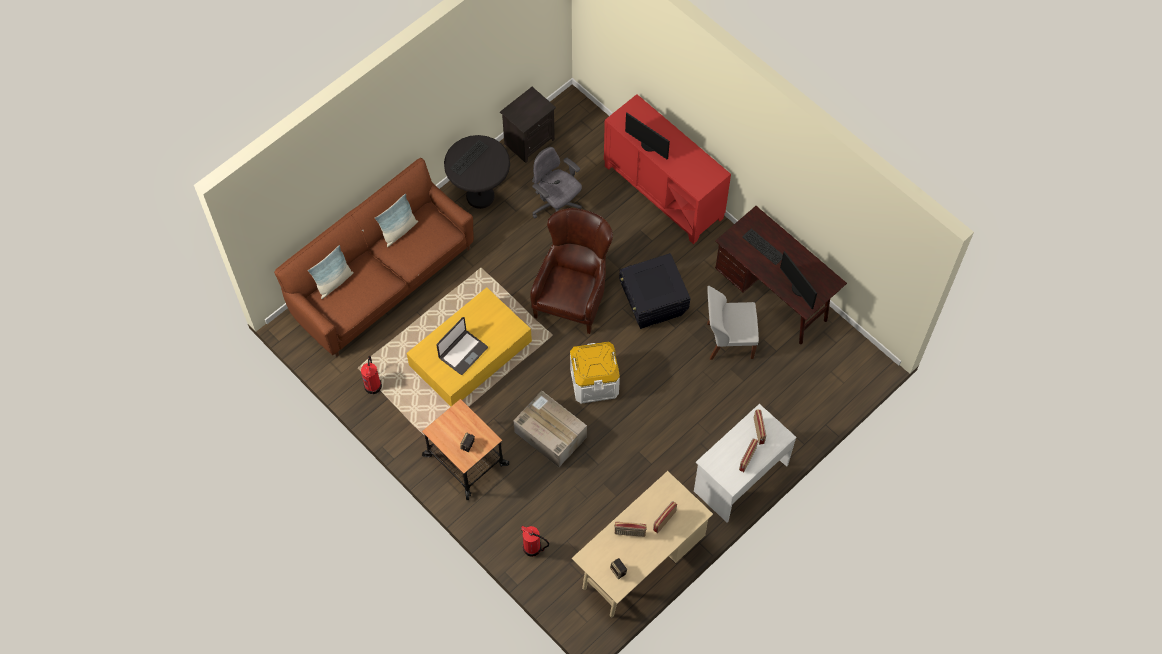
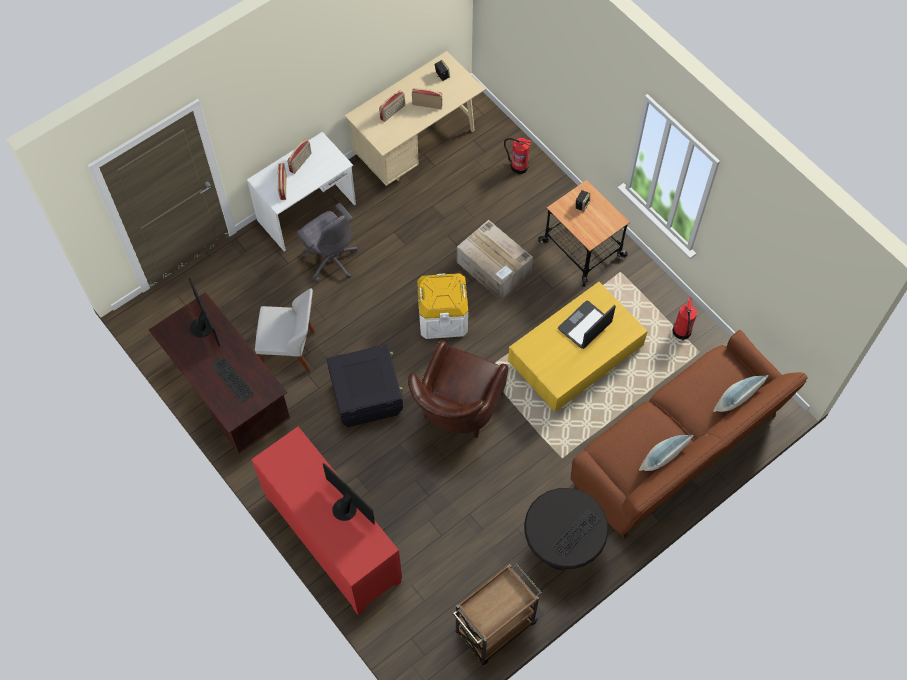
camera: 175 degrees left, 0 degrees up
black nightstand [500,87,556,163] -> brown cart [453,563,542,665]
grey office chair [532,147,582,218] -> grey office chair moved to [296,203,358,282]

